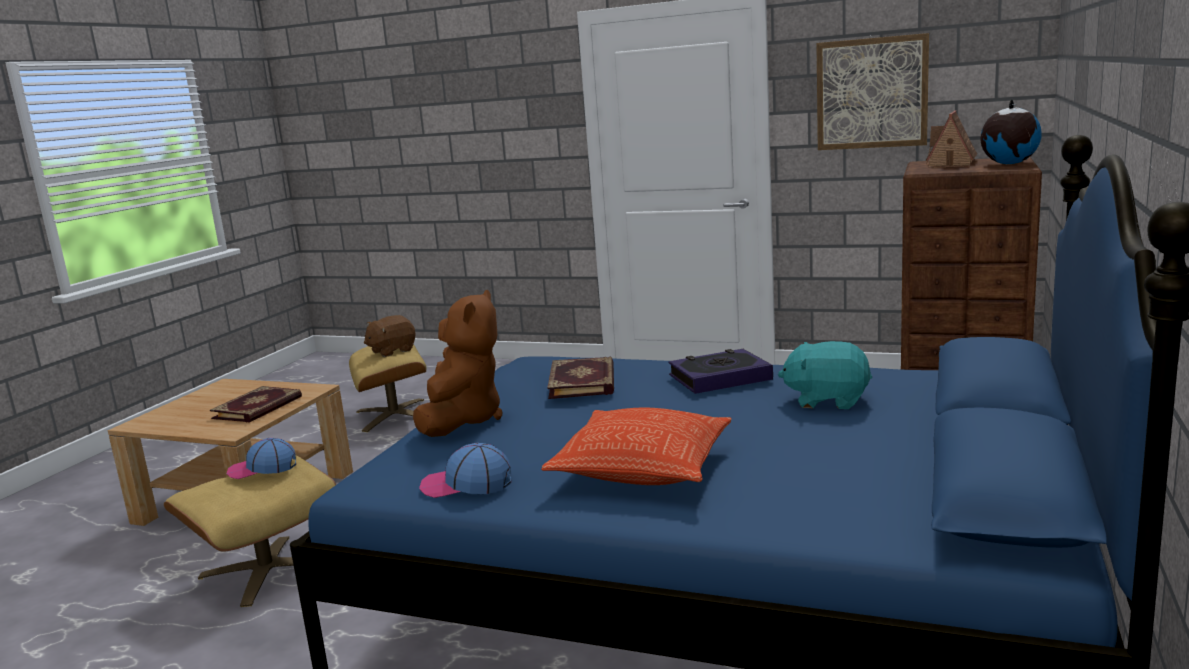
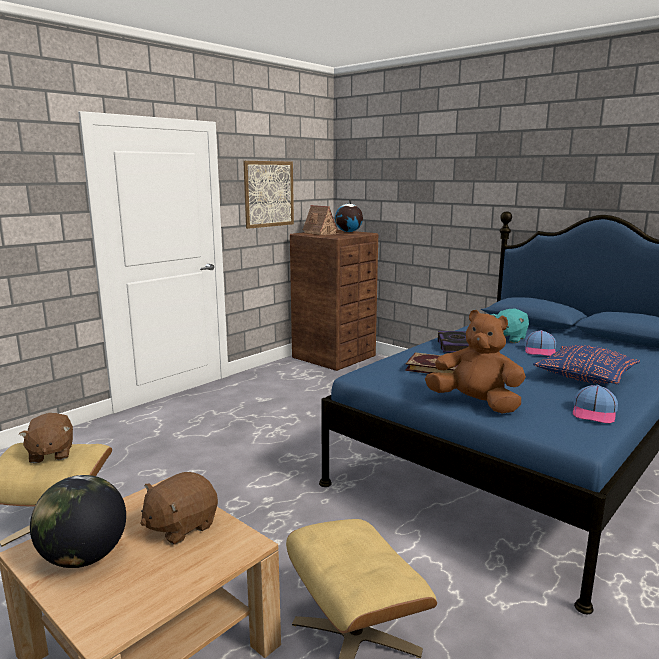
camera: 70 degrees left, 0 degrees up
book [210,386,302,423] -> brown plush toy [141,472,218,545]
cap [227,438,296,479] -> cap moved to [524,330,556,356]
orange pillow [541,408,732,485] -> blue pillow [533,345,640,384]
none -> globe [30,475,126,568]

